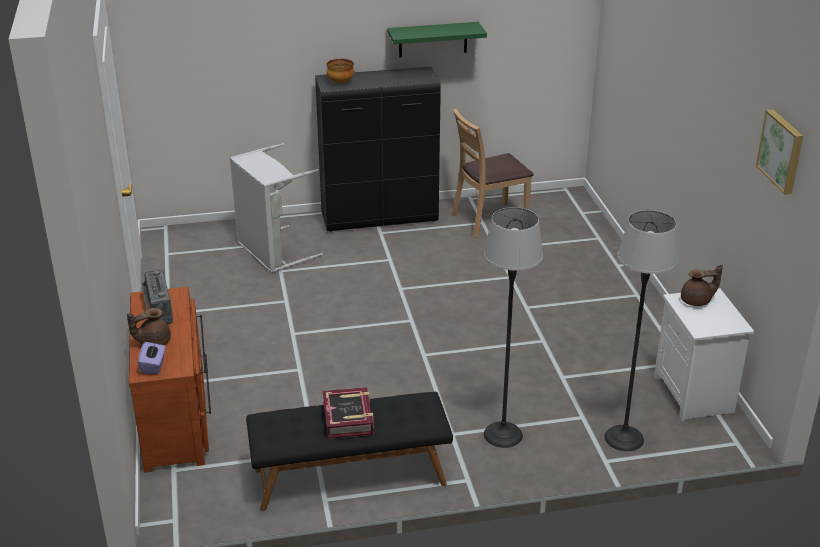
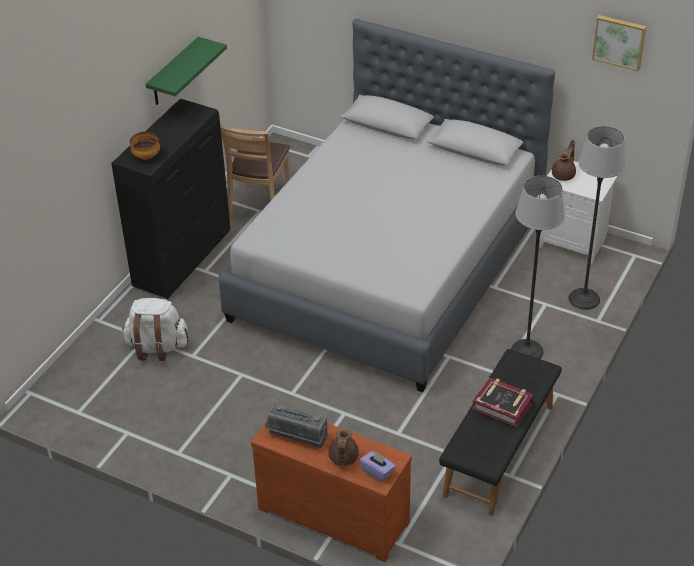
camera: 50 degrees left, 10 degrees up
grey laundry basket [230,143,323,273] -> white backpack [122,298,188,361]
none -> grey bed [218,19,555,392]

